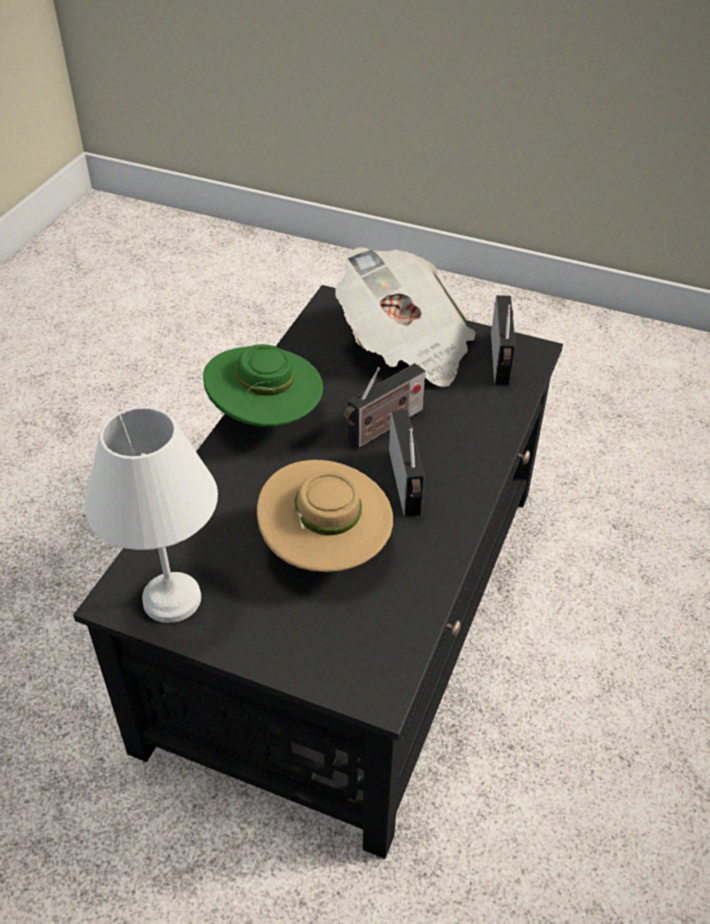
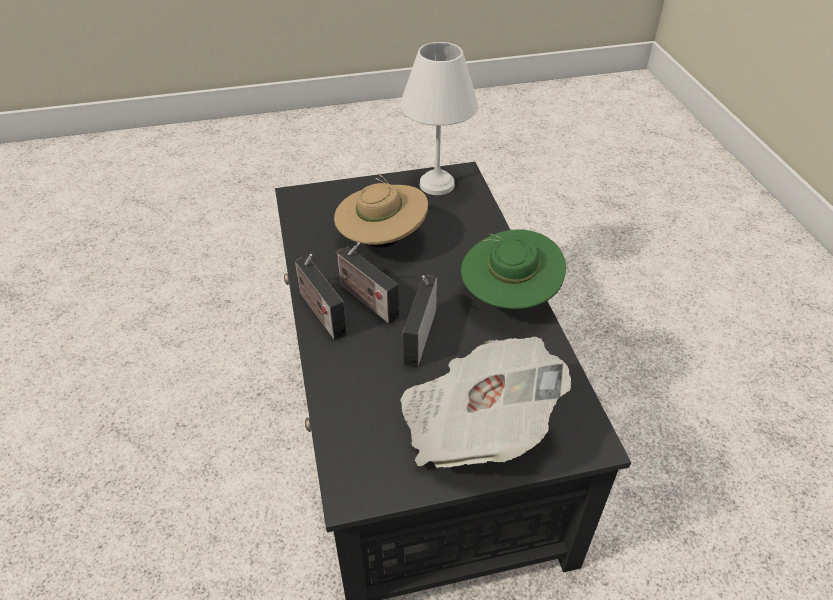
camera: 145 degrees right, 0 degrees up
radio [491,295,516,385] -> radio moved to [295,254,347,340]

